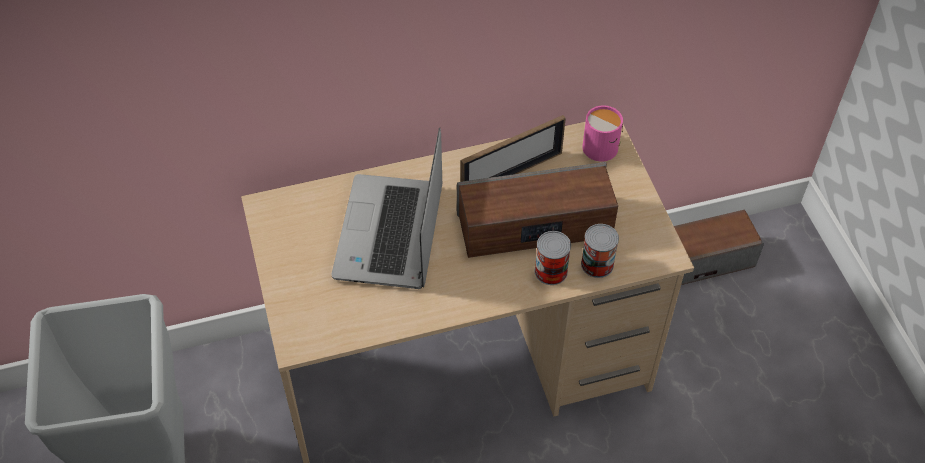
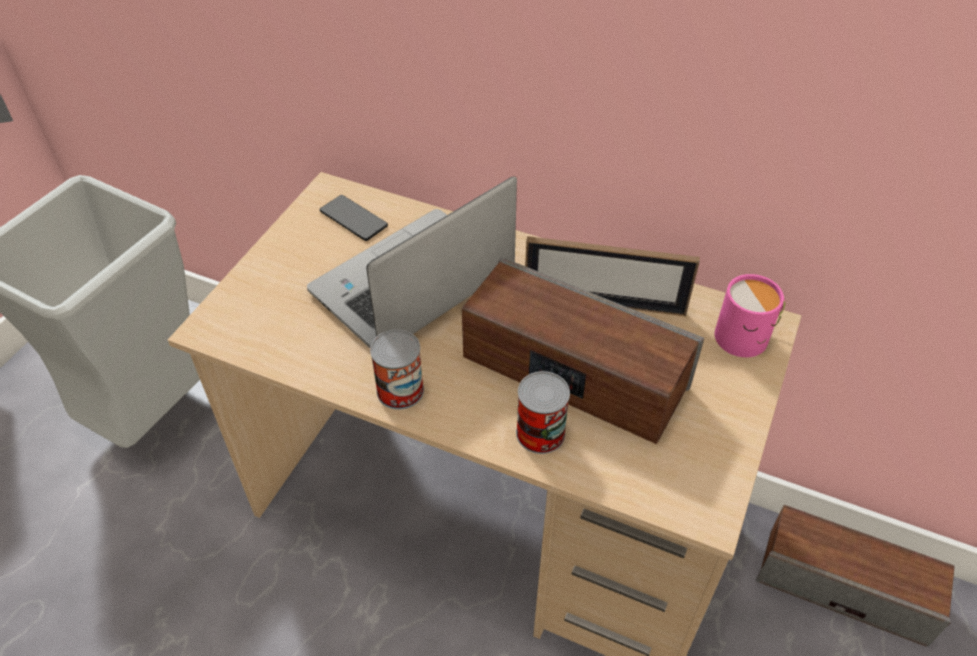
camera: 40 degrees right, 5 degrees down
can [581,224,619,278] -> can moved to [370,329,424,410]
none -> phone [320,195,388,241]

